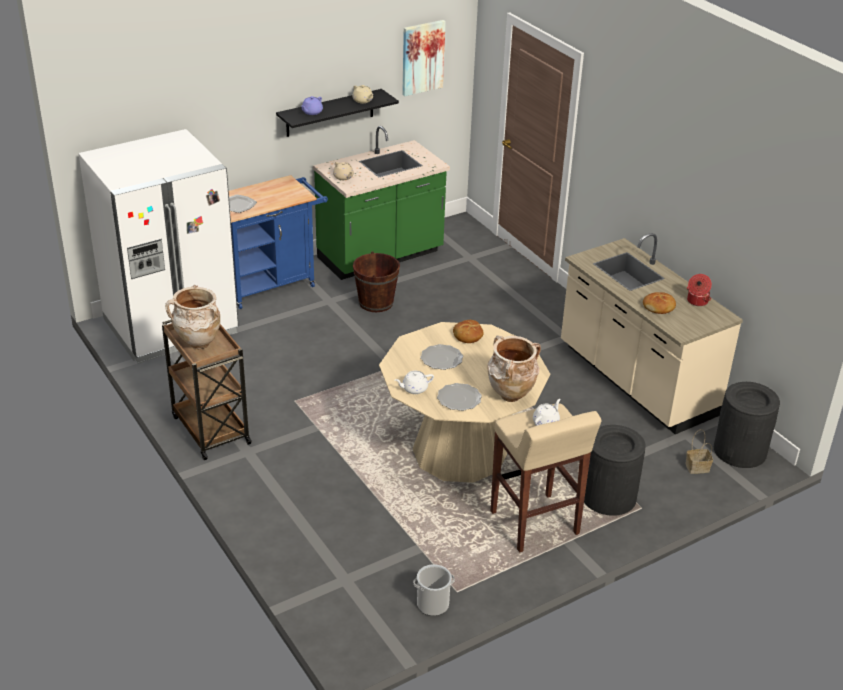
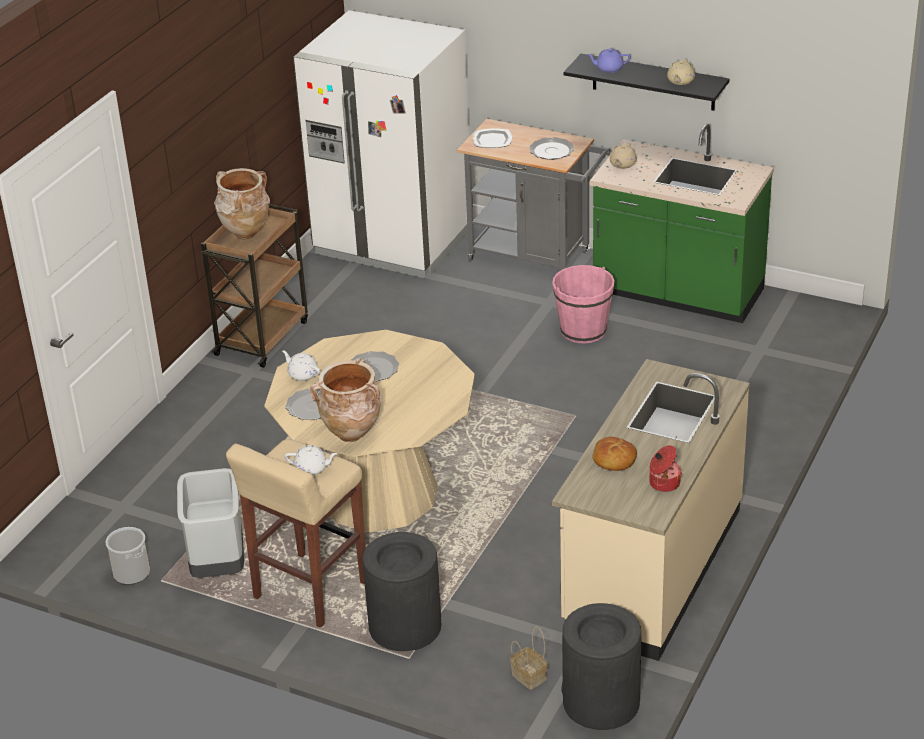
camera: 60 degrees right, 0 degrees up
blue cart [229,175,328,309] -> grey cart [457,119,611,271]
brown bucket [353,251,400,312] -> pink bucket [552,265,615,344]
picture [402,20,446,96] -> none
bread [453,320,484,343] -> none
none -> grey trash can [177,468,244,578]
none -> plate [529,137,574,160]

